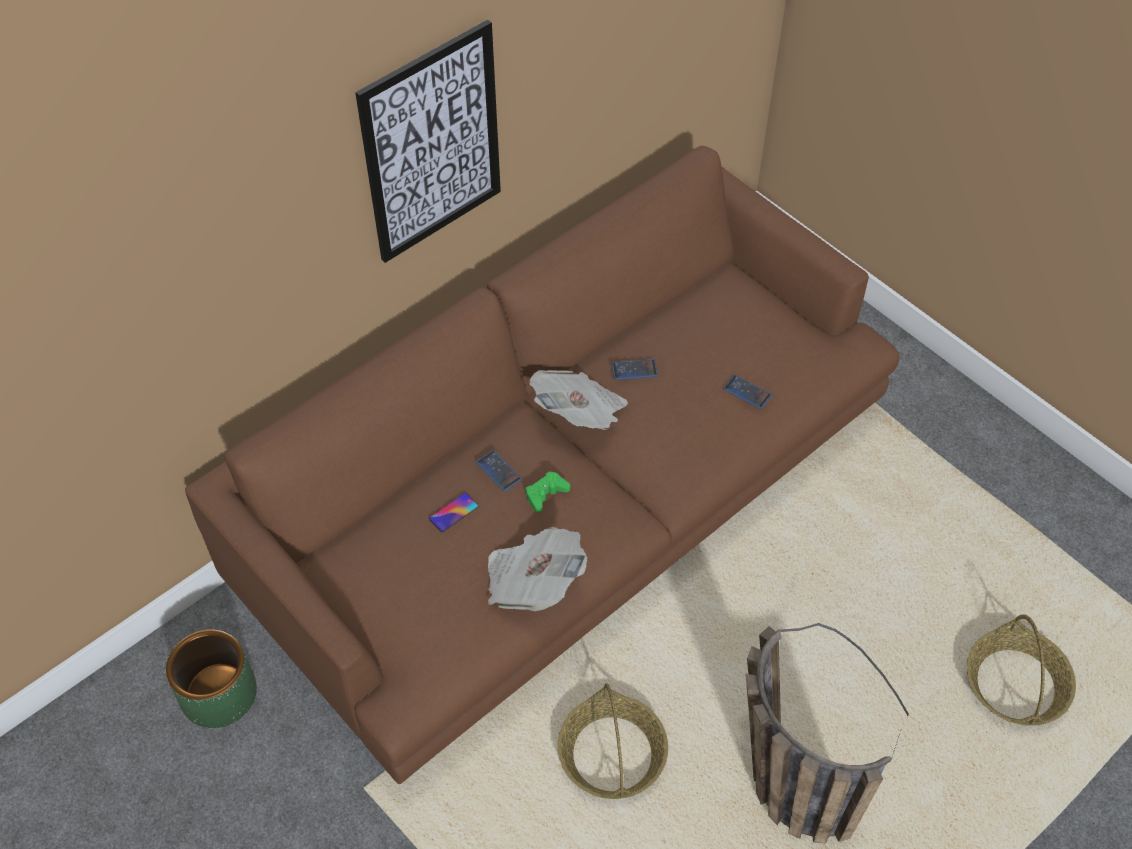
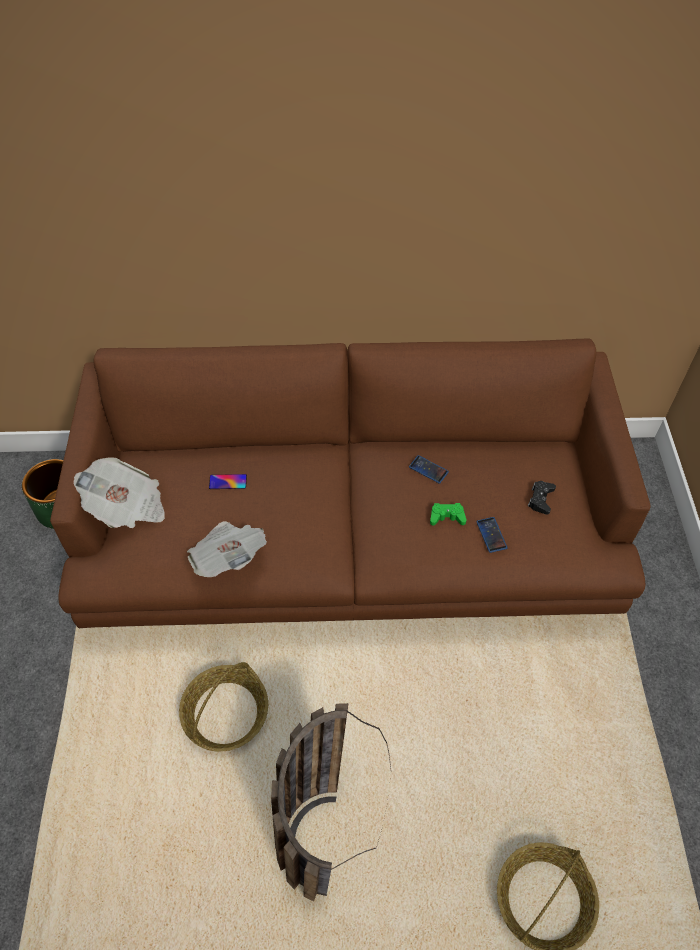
camera: 40 degrees right, 0 degrees up
picture [355,20,501,263] -> none
phone [476,450,522,491] -> none
green game controller [526,471,570,512] -> green game controller moved to [430,503,466,526]
newspaper [530,370,628,430] -> newspaper moved to [73,457,165,528]
none -> black game controller [528,481,556,515]

